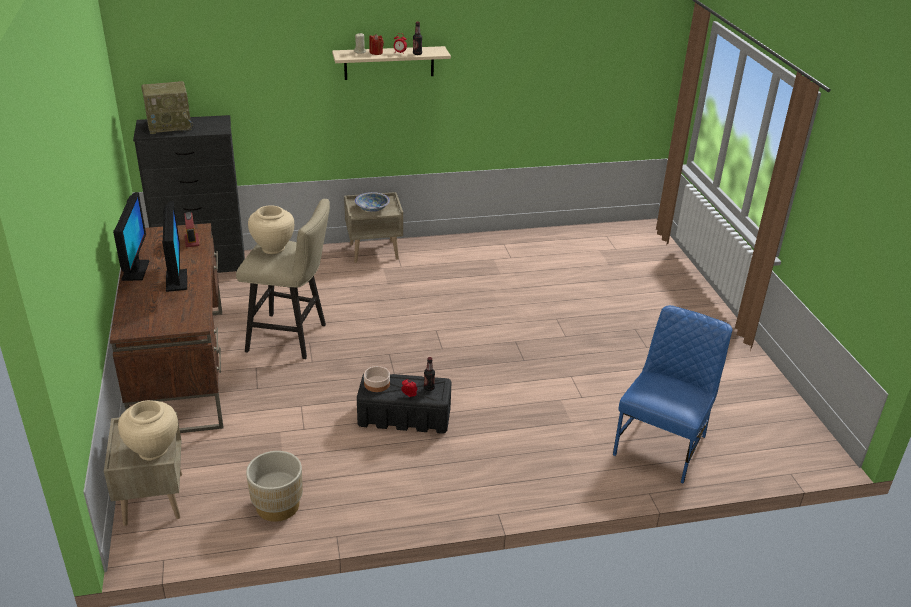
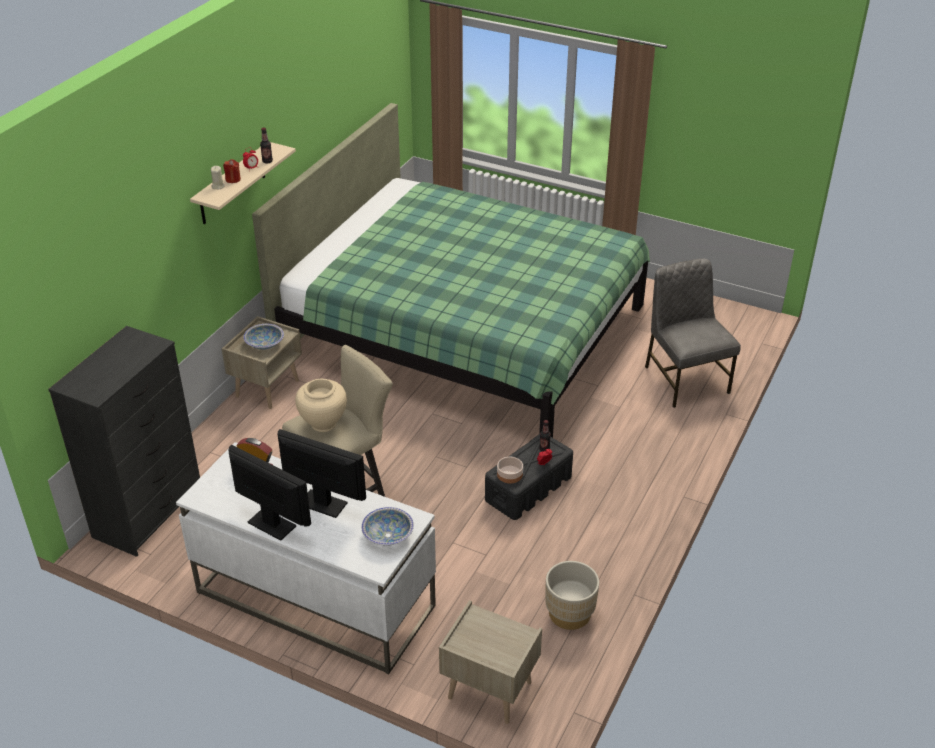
camera: 50 degrees left, 5 degrees up
brown desk [110,223,223,433] -> white desk [176,442,436,674]
beige vase [118,400,178,461] -> none
radio [141,81,193,134] -> none
blue chair [613,305,732,484] -> grey chair [645,258,741,408]
none -> green bed [252,103,650,438]
none -> bowl [361,507,414,546]

